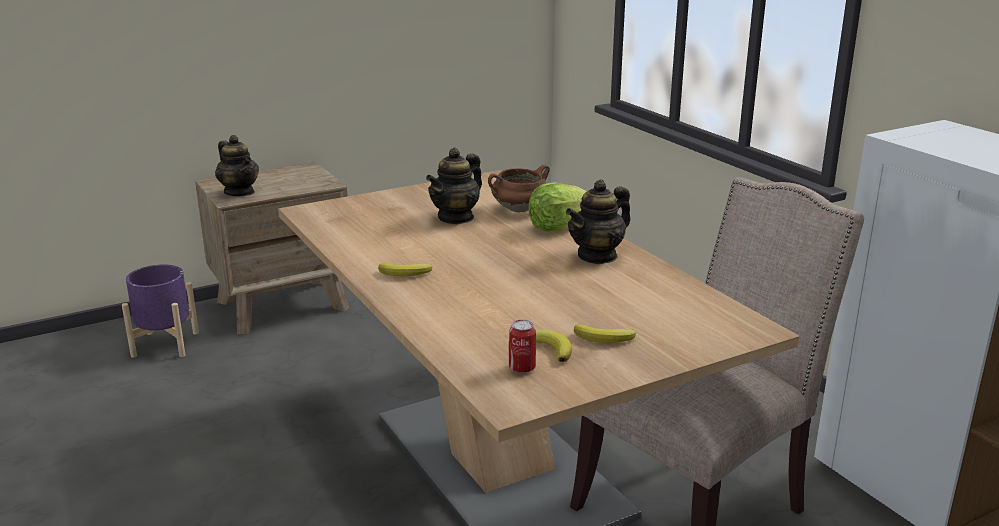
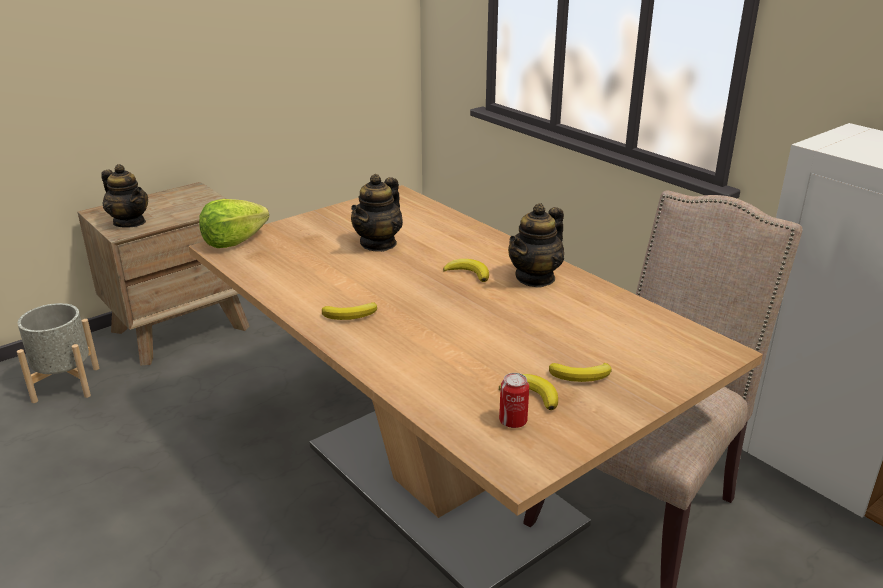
camera: 10 degrees left, 5 degrees up
purple planter [122,264,199,358] -> grey planter [17,303,99,403]
brown cooking pot [488,164,550,212] -> none
lettuce [528,182,587,231] -> lettuce moved to [199,199,269,248]
none -> banana [443,259,489,282]

